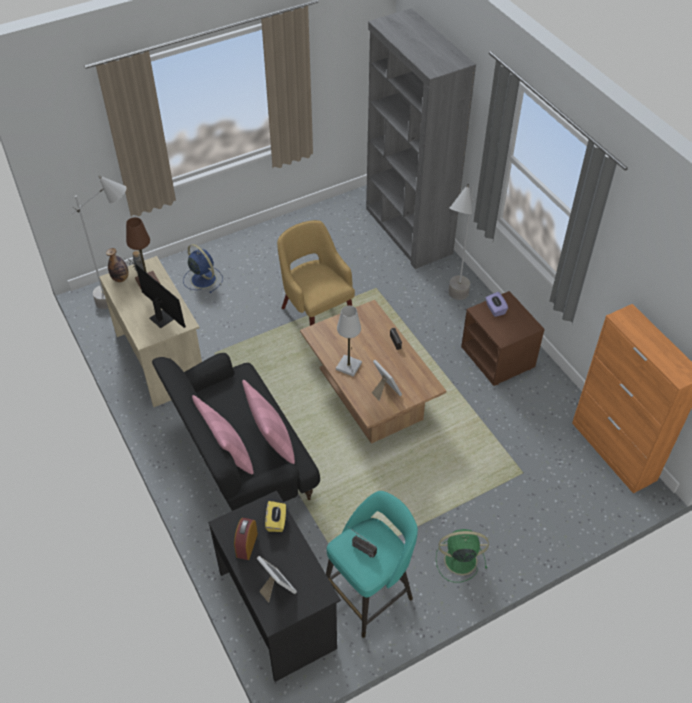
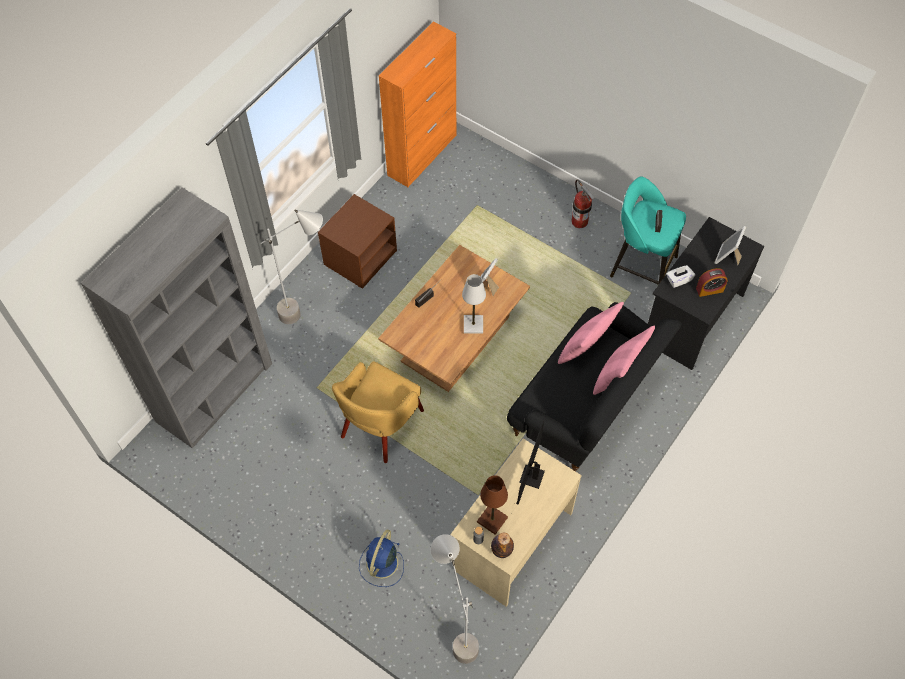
camera: 115 degrees left, 10 degrees up
yellow tissue box [265,501,286,532] -> white tissue box [666,265,695,288]
green fan [436,529,489,583] -> fire extinguisher [572,179,594,228]
purple tissue box [486,292,508,317] -> none

